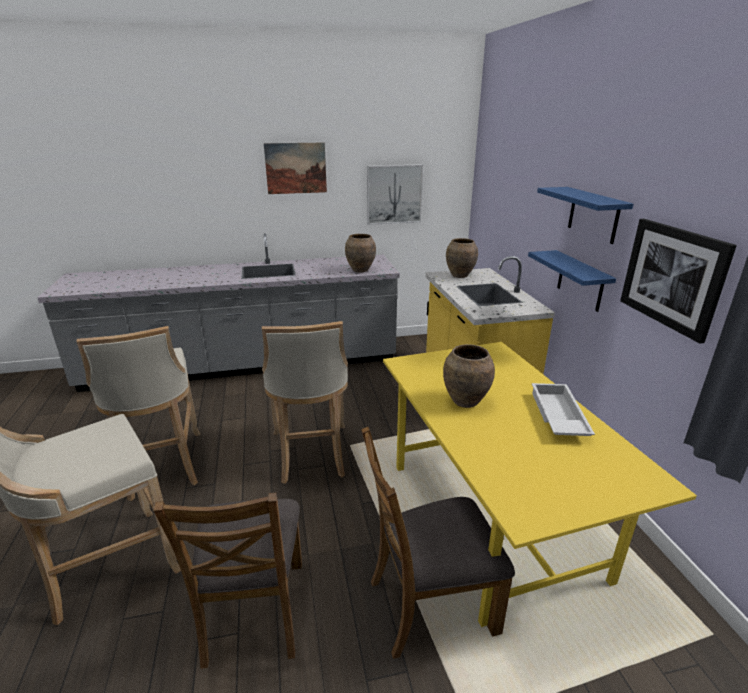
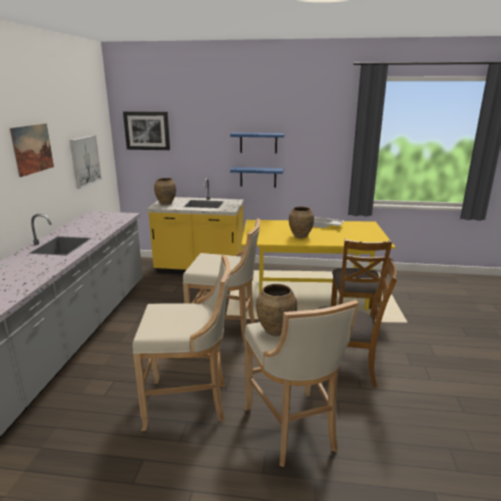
camera: 70 degrees left, 5 degrees down
brown vase [345,234,376,273] -> brown vase moved to [256,284,297,336]
picture [620,219,737,343] -> picture moved to [123,111,170,150]

